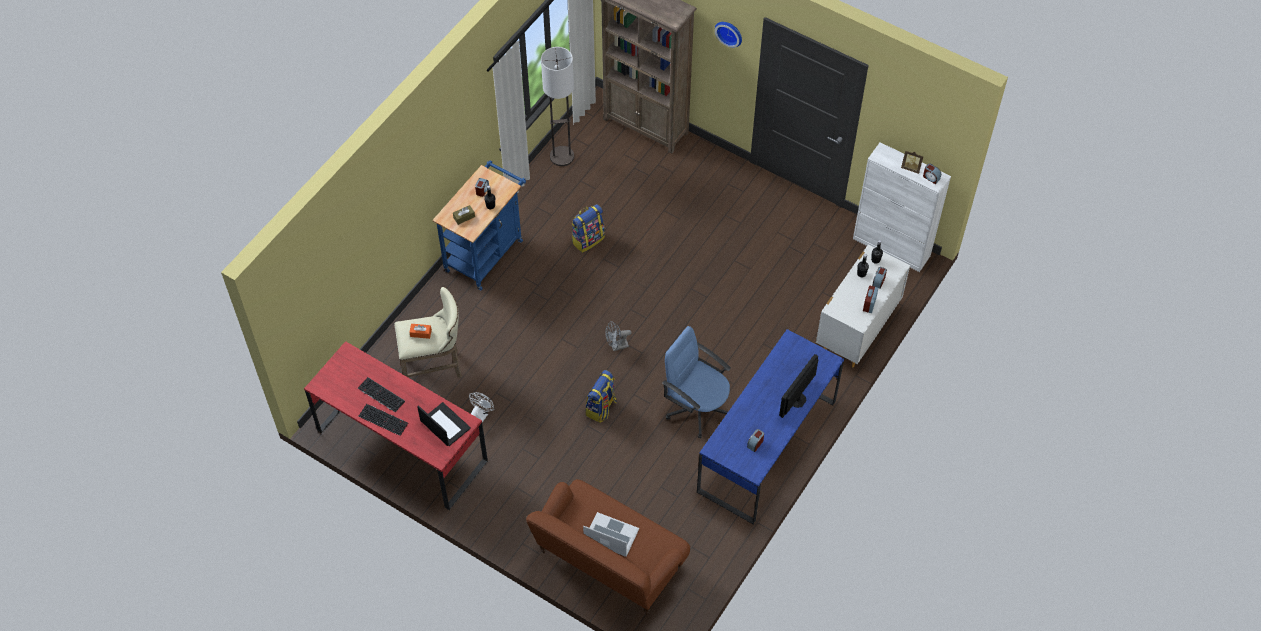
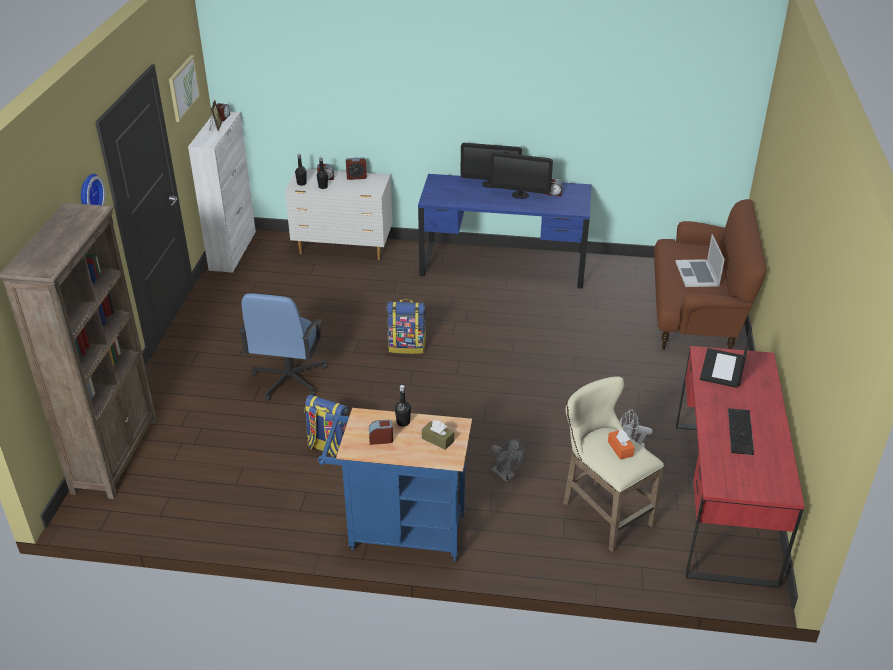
camera: 115 degrees left, 20 degrees down
keyboard [358,404,408,436] -> none
floor lamp [541,47,574,166] -> none
backpack [585,370,617,423] -> backpack moved to [387,299,426,354]
grey fan [605,321,631,351] -> grey fan moved to [491,439,524,482]
blue office chair [663,326,731,438] -> blue office chair moved to [239,293,327,401]
none -> picture [169,55,200,122]
none -> monitor [490,152,553,199]

